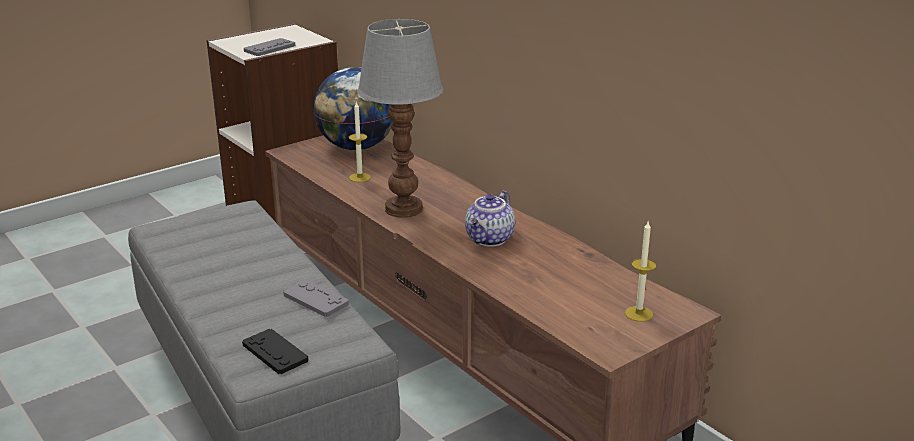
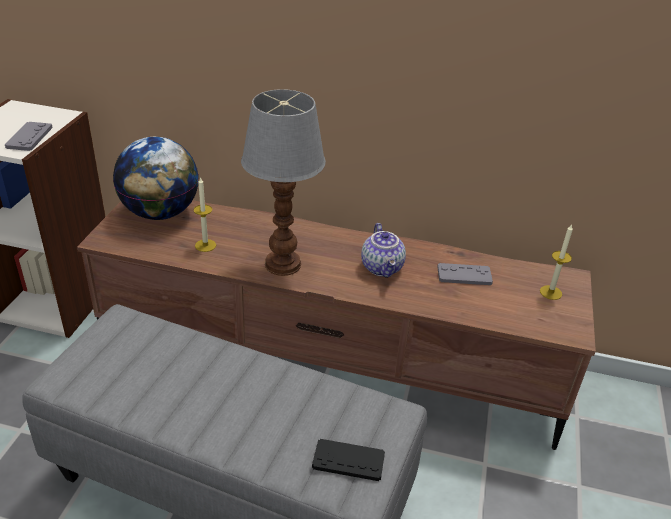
camera: 40 degrees left, 10 degrees up
grey game controller [283,280,349,317] -> grey game controller moved to [437,263,493,285]

